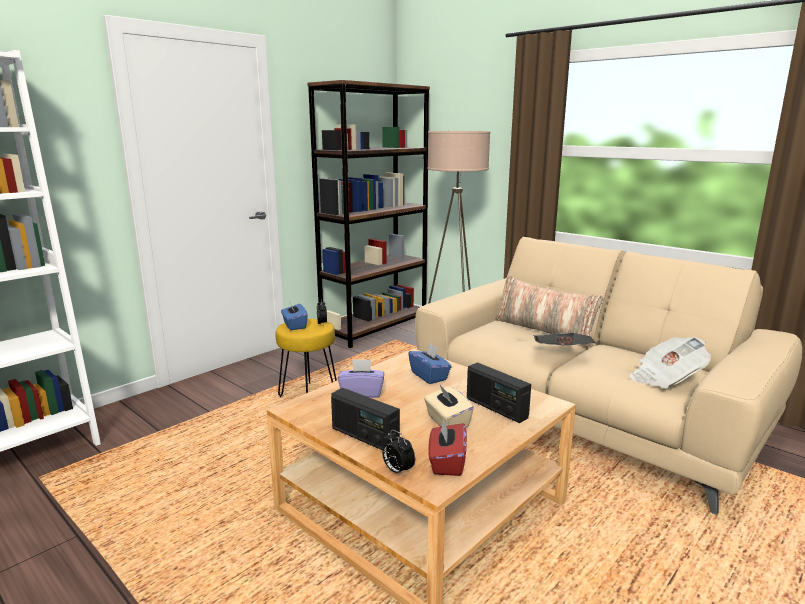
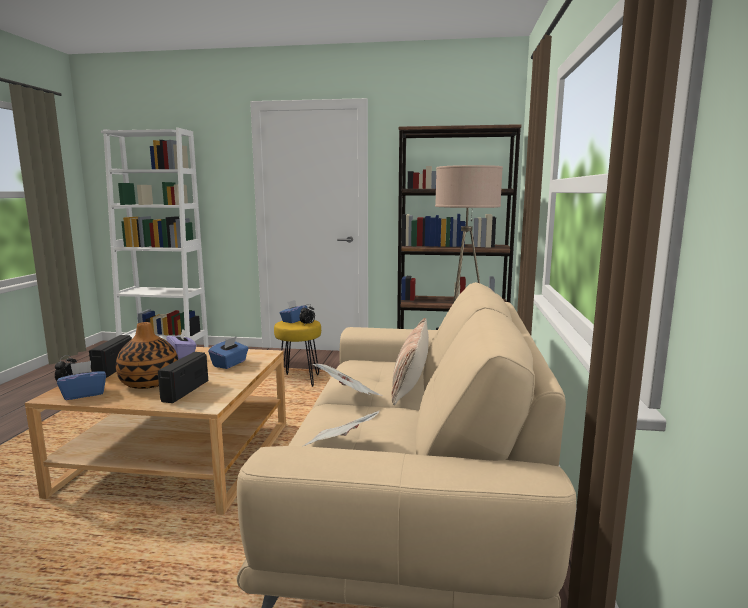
camera: 55 degrees right, 5 degrees down
beige tissue box [424,385,474,428] -> vase [116,322,178,389]
red tissue box [428,418,467,476] -> blue tissue box [57,361,106,400]

